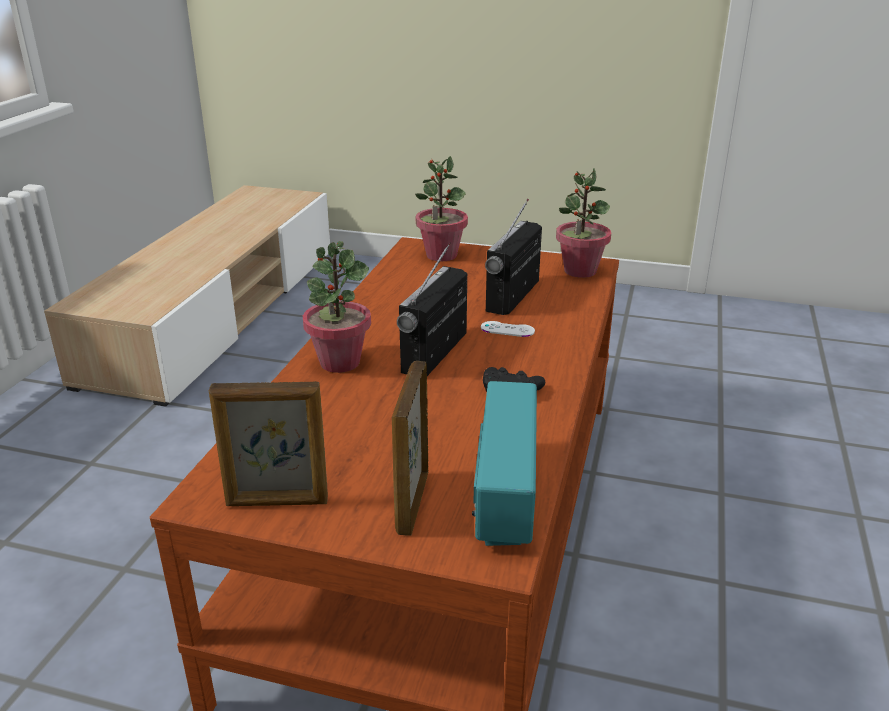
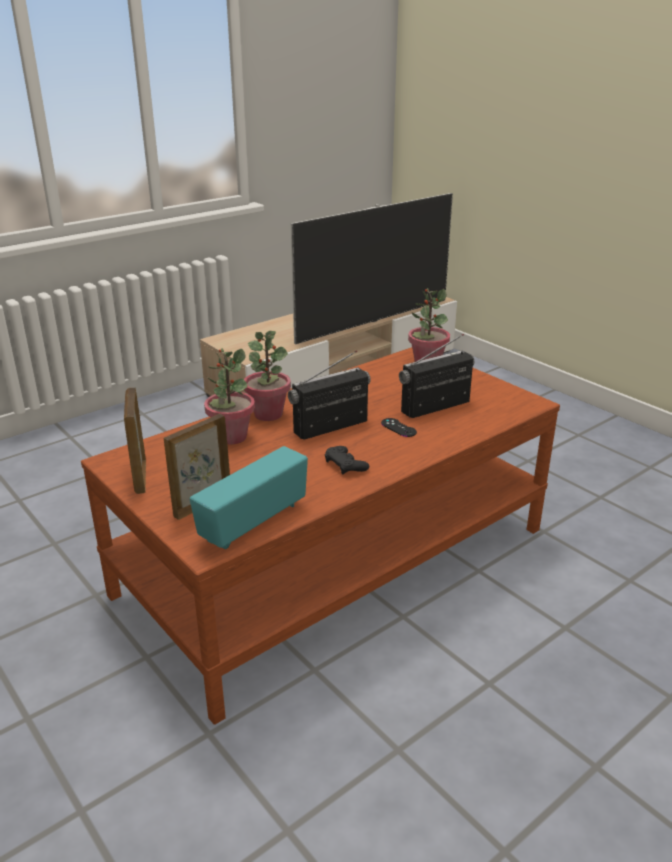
camera: 35 degrees right, 0 degrees up
picture frame [209,381,328,506] -> picture frame turned 45 degrees clockwise [124,388,146,494]
white game controller [481,321,535,337] -> black game controller [381,418,417,437]
potted plant [556,168,611,278] -> potted plant moved to [204,348,255,445]
none -> television [291,193,453,345]

